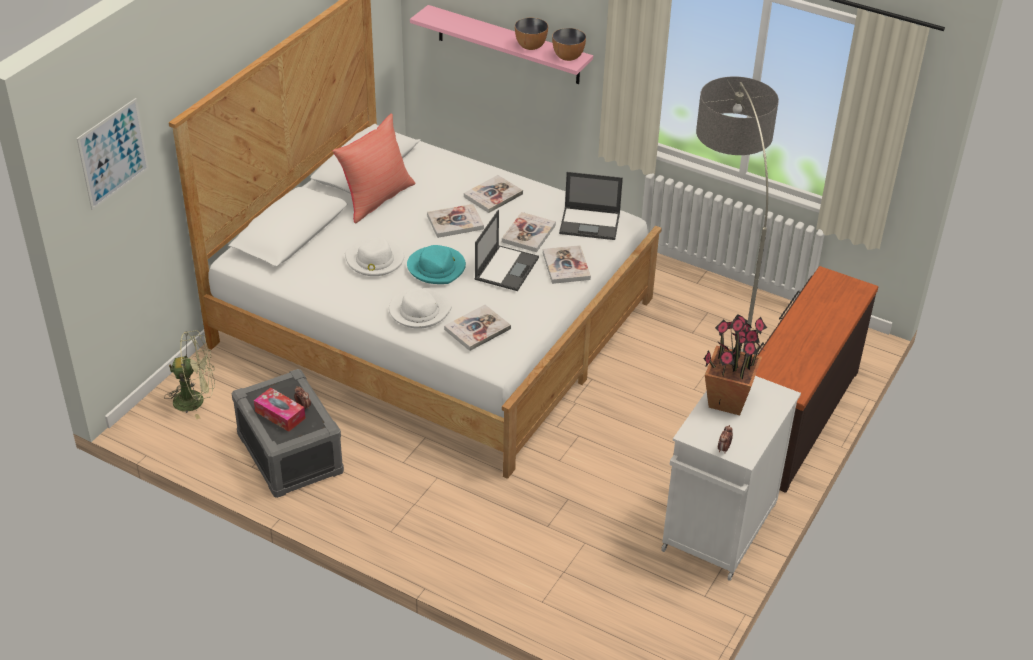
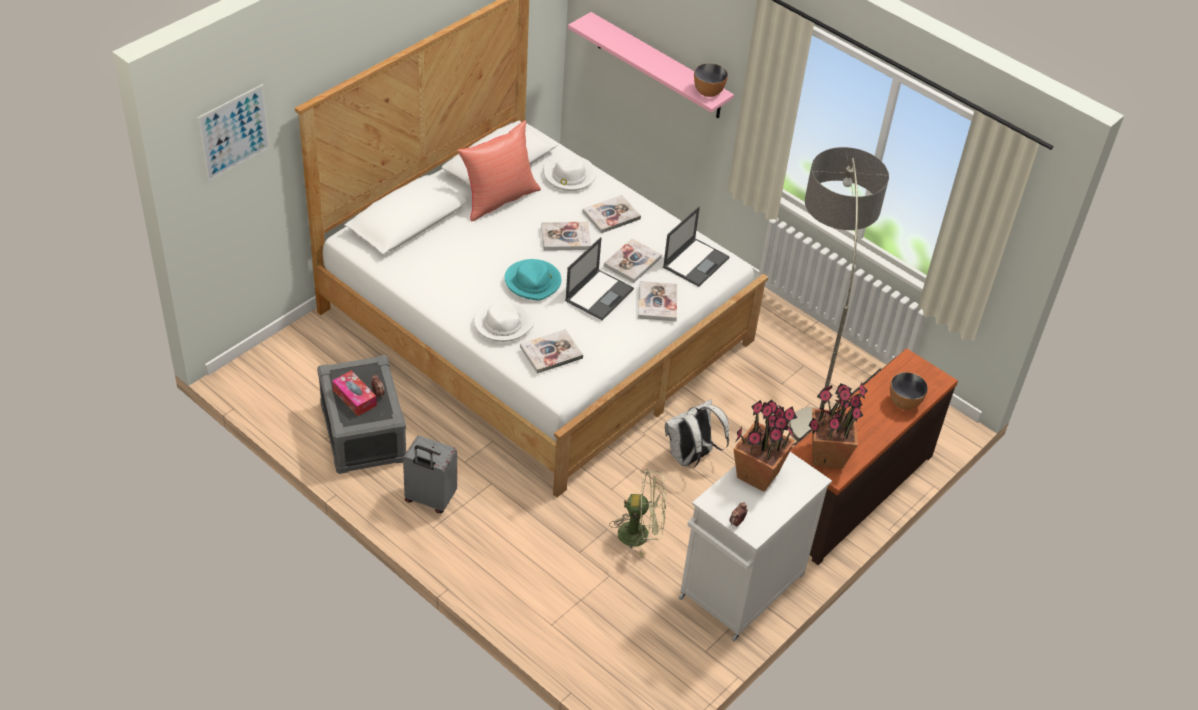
camera: 10 degrees right, 5 degrees up
green fan [164,330,215,419] -> green fan moved to [609,469,666,558]
white hat [345,237,404,276] -> white hat moved to [543,155,596,191]
bowl [515,18,548,50] -> bowl moved to [890,372,928,410]
laptop [559,172,623,240] -> laptop turned 75 degrees counterclockwise [663,207,730,287]
none -> grey suitcase [403,435,457,513]
none -> white backpack [665,399,729,468]
none -> potted plant [808,383,868,469]

